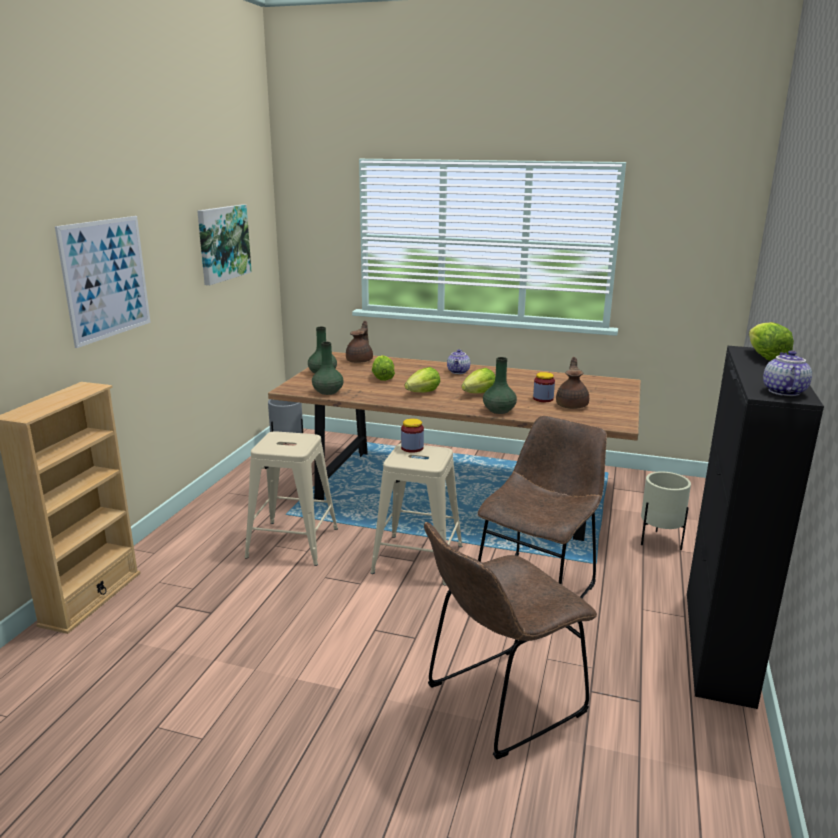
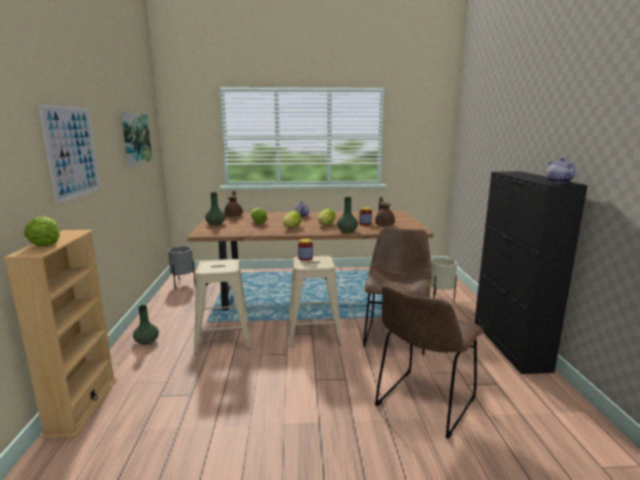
camera: 20 degrees left, 5 degrees down
green vase [312,342,344,395] -> green vase moved to [133,305,159,345]
lettuce [749,322,794,361] -> lettuce moved to [24,216,60,247]

